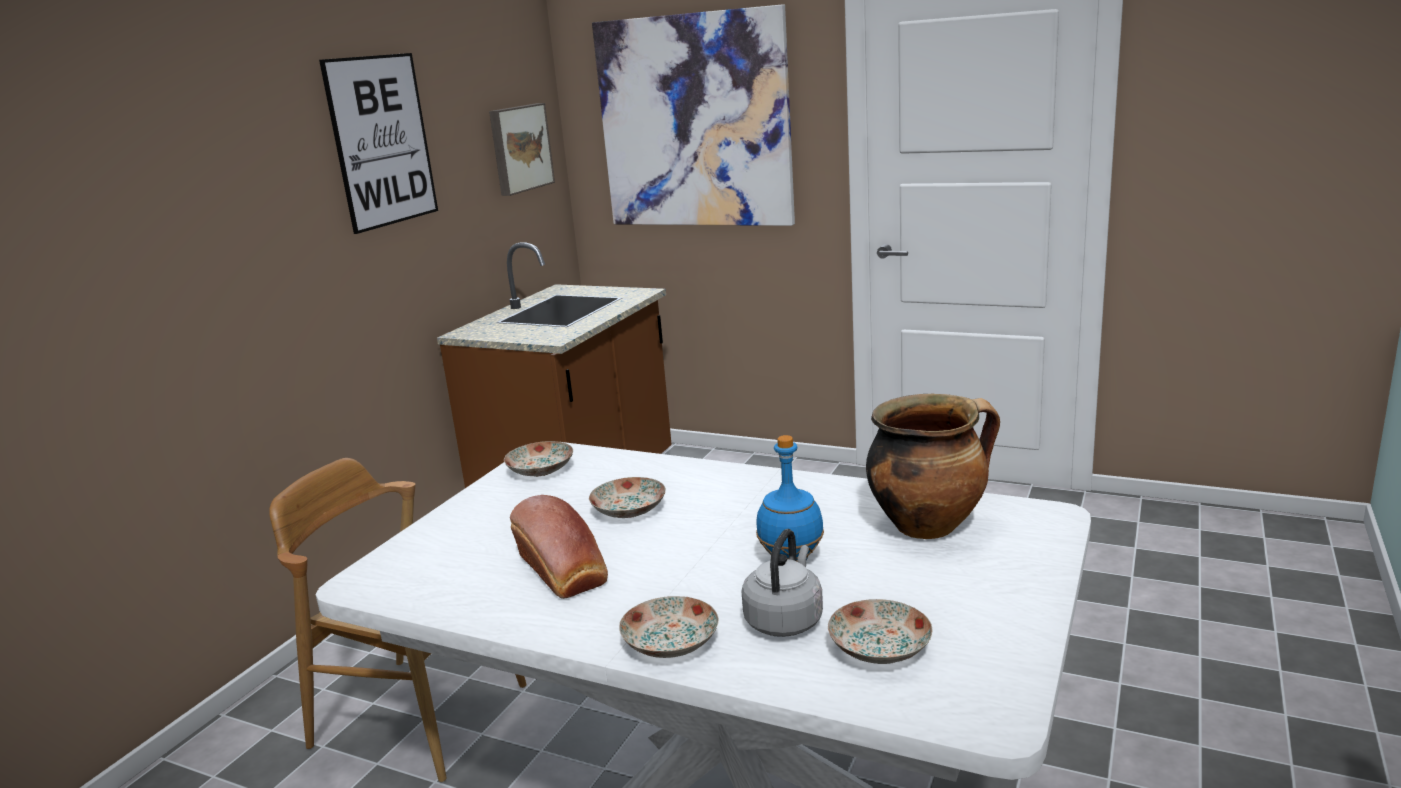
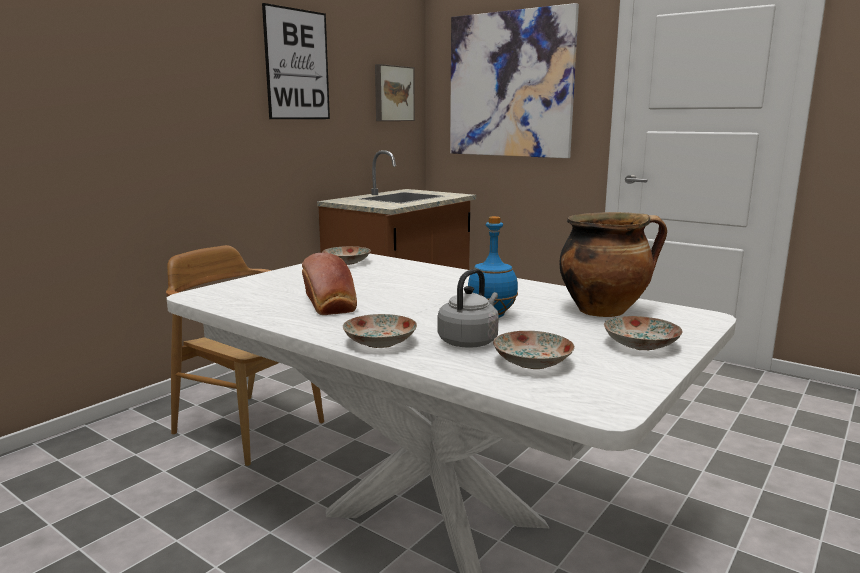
camera: 10 degrees right, 5 degrees down
plate [589,477,666,518] -> plate moved to [604,316,683,350]

